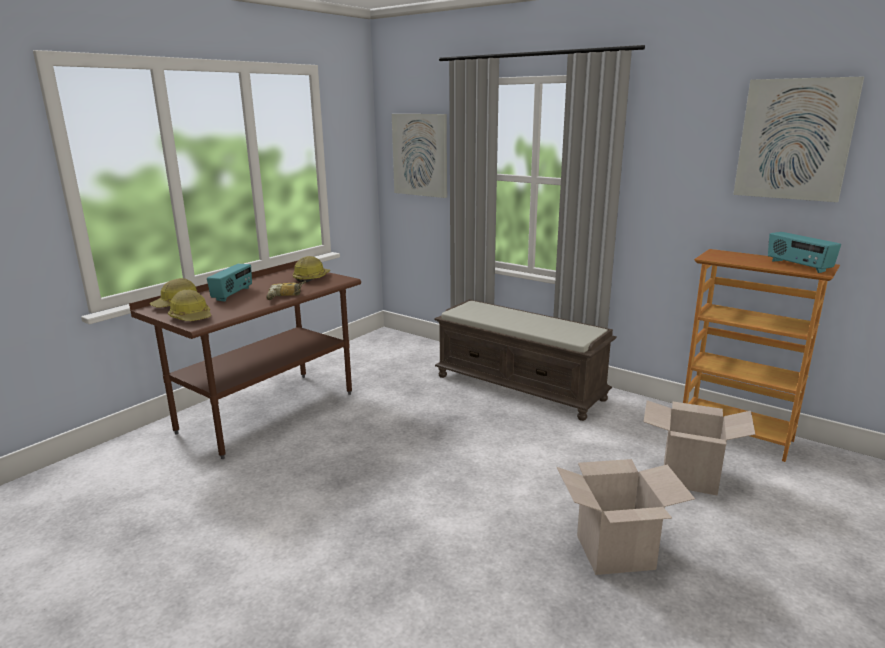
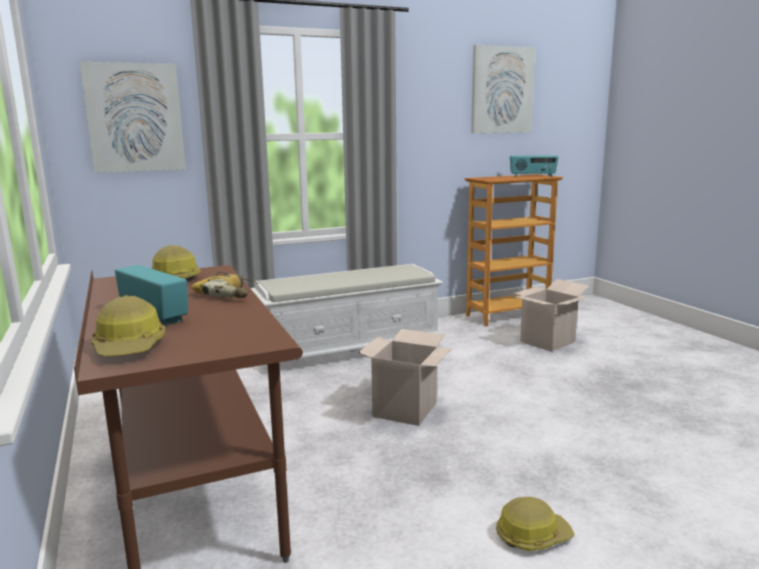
camera: 60 degrees left, 5 degrees down
hard hat [168,289,211,321] -> hard hat moved to [496,497,575,551]
brown bench [434,299,617,421] -> white bench [250,264,443,359]
cardboard box [556,459,695,575] -> cardboard box moved to [358,329,451,426]

